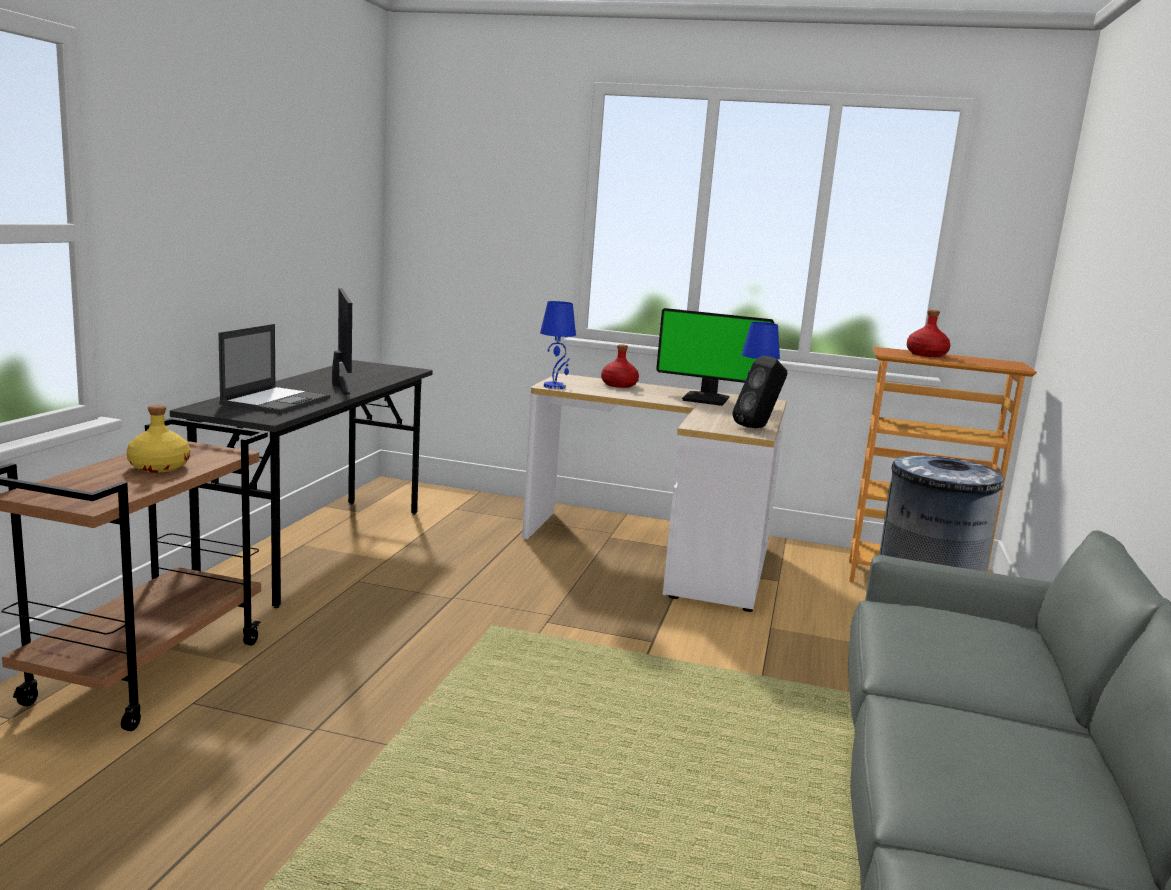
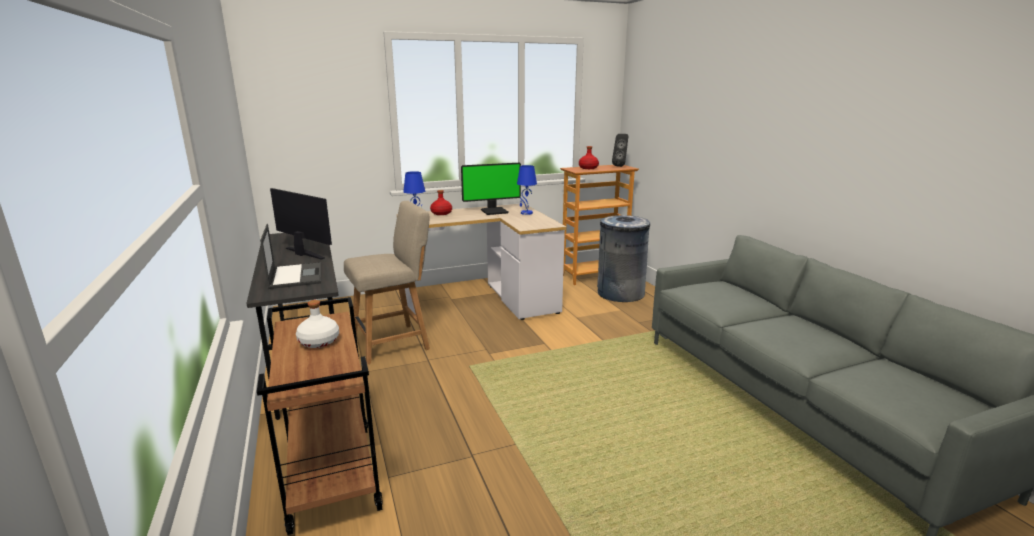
camera: 35 degrees left, 5 degrees up
yellow bottle [126,405,190,472] -> white bottle [296,300,339,348]
black speaker [733,355,787,428] -> black speaker moved to [612,134,628,167]
none -> beige chair [344,201,430,365]

